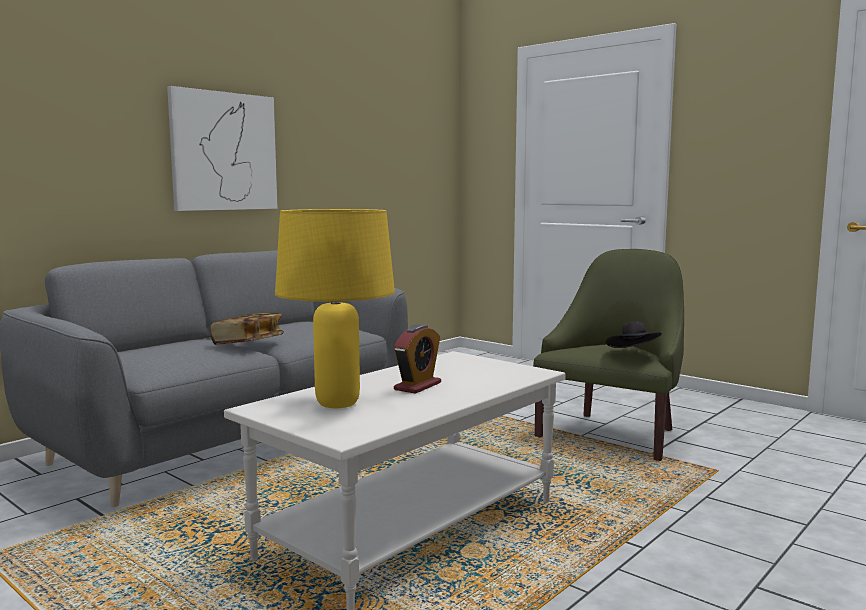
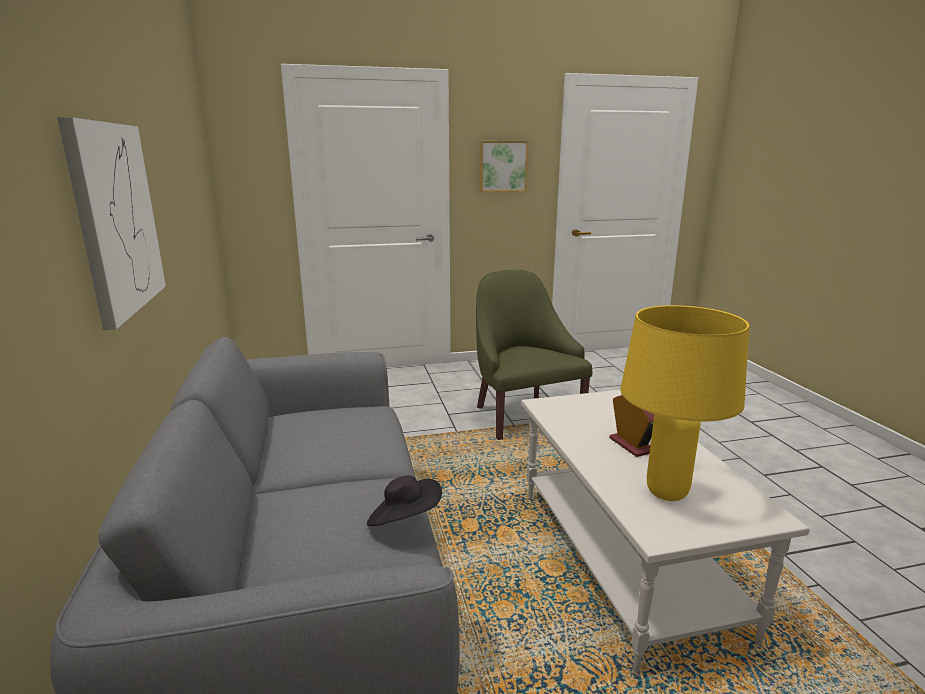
camera: 55 degrees left, 10 degrees up
book [210,313,284,345] -> none
black hat [606,321,662,348] -> black hat moved to [367,475,442,526]
none -> picture [480,141,528,192]

